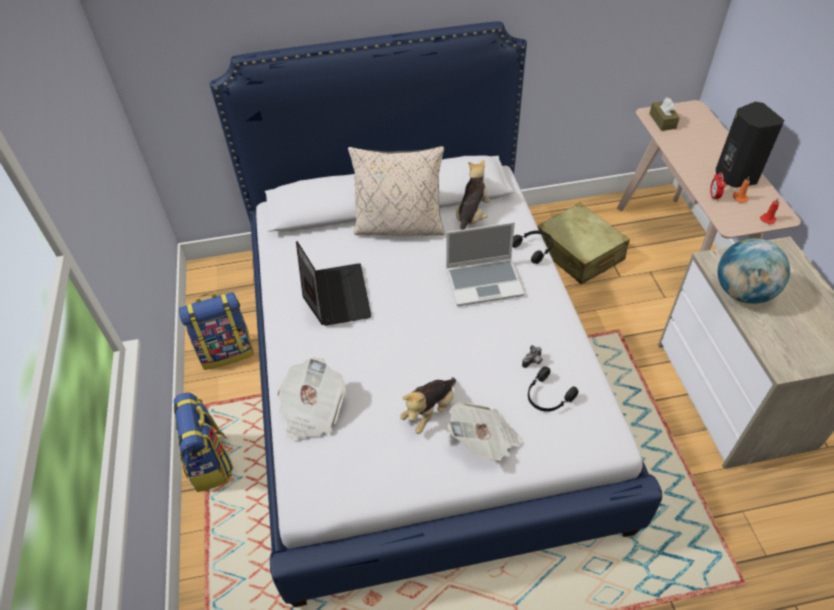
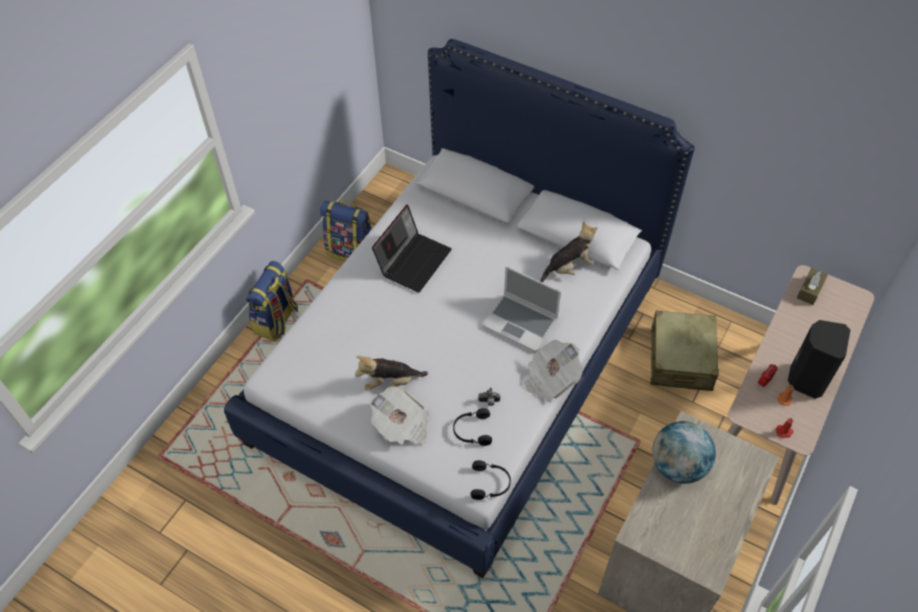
camera: 40 degrees right, 5 degrees up
newspaper [278,357,346,439] -> newspaper moved to [521,340,583,402]
beige pillow [348,146,444,236] -> none
black headphones [512,231,553,264] -> black headphones moved to [471,460,511,500]

